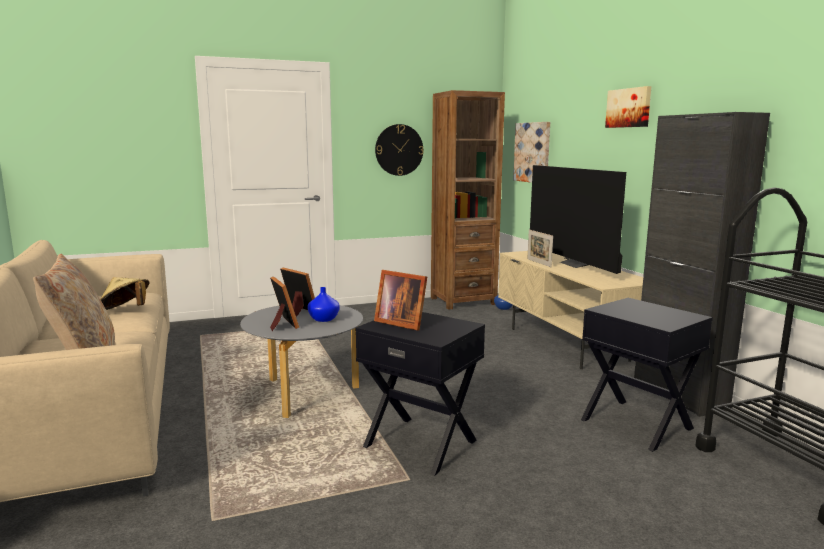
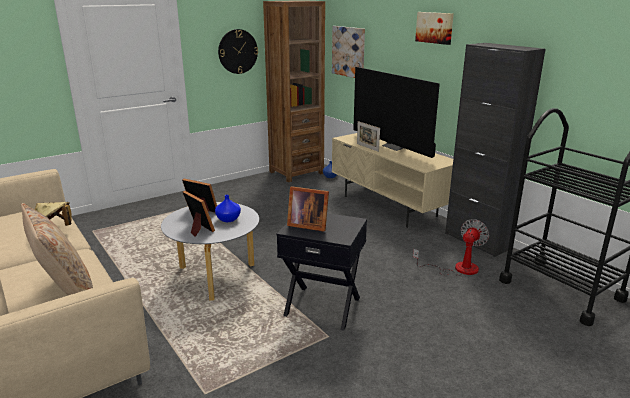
camera: 15 degrees left, 10 degrees up
black side table [581,298,713,452] -> fan [413,219,489,276]

